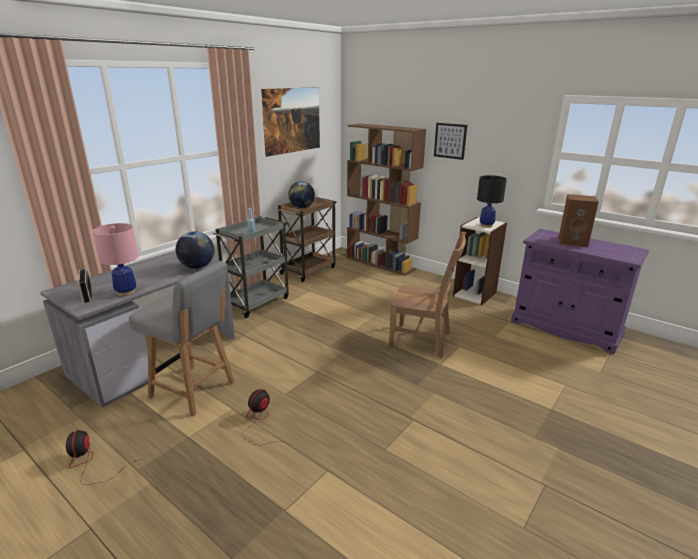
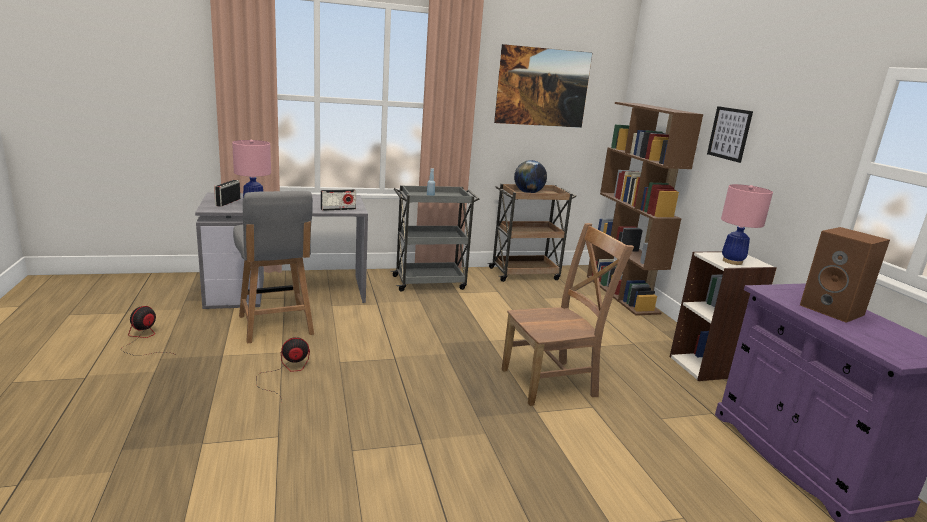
camera: 35 degrees right, 5 degrees down
globe [176,231,215,269] -> radio [321,189,356,211]
brown chair [389,232,466,358] -> brown chair turned 75 degrees counterclockwise [502,223,634,406]
black table lamp [477,175,507,228] -> pink table lamp [721,184,773,265]

